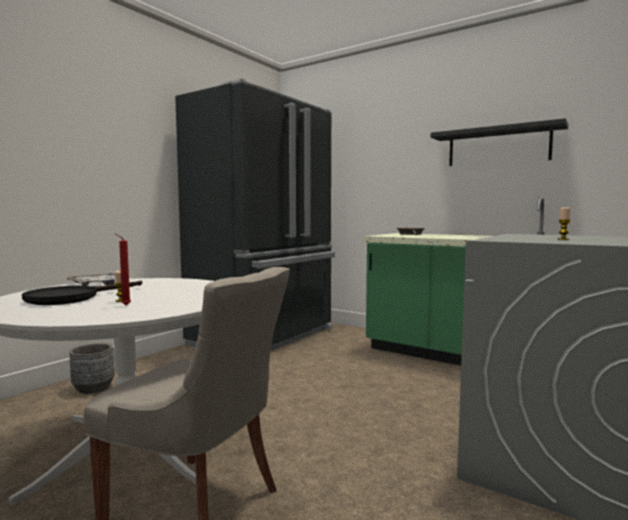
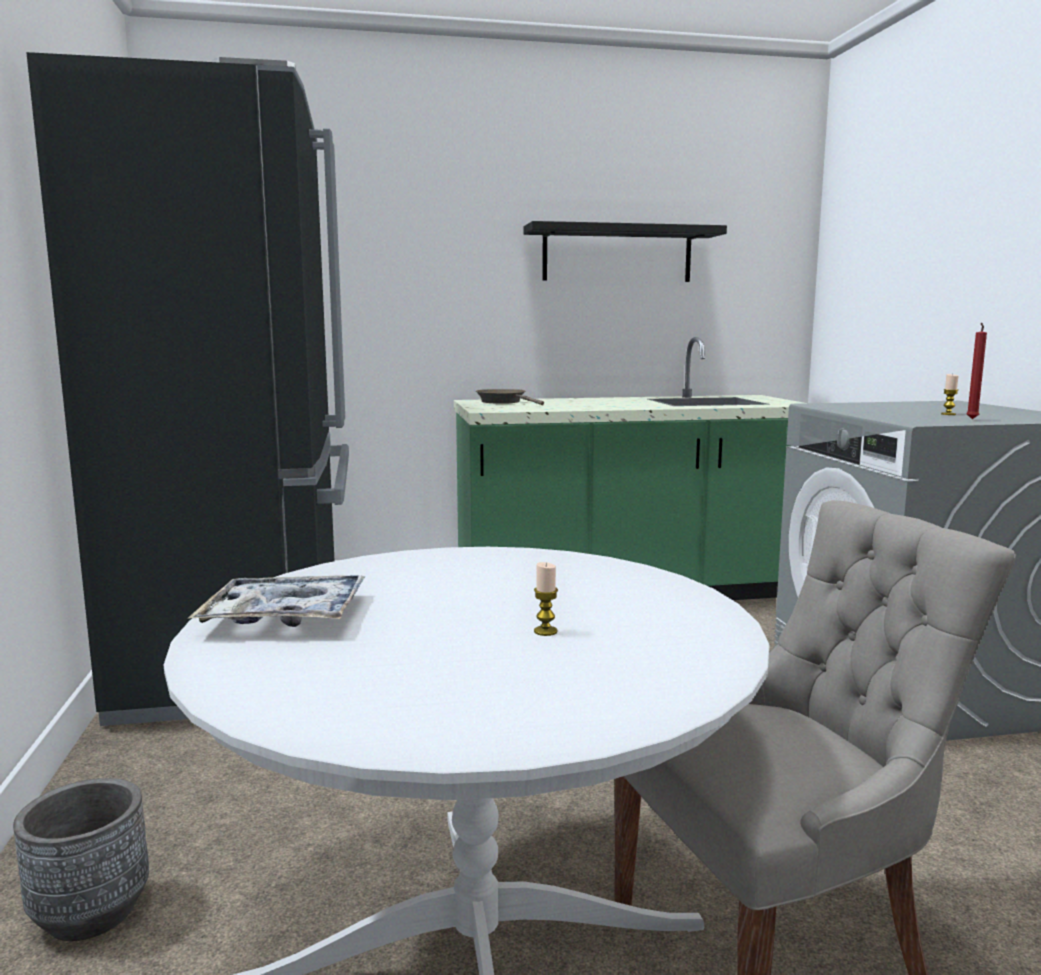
camera: 45 degrees left, 5 degrees up
black frying pan [22,281,142,305] -> none
red candle [116,234,131,306] -> red candle moved to [966,322,987,419]

